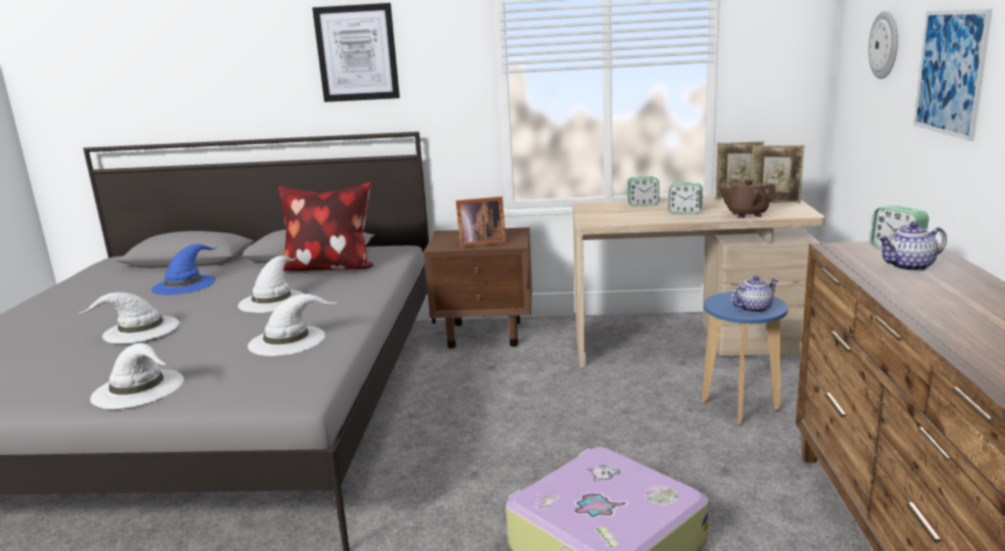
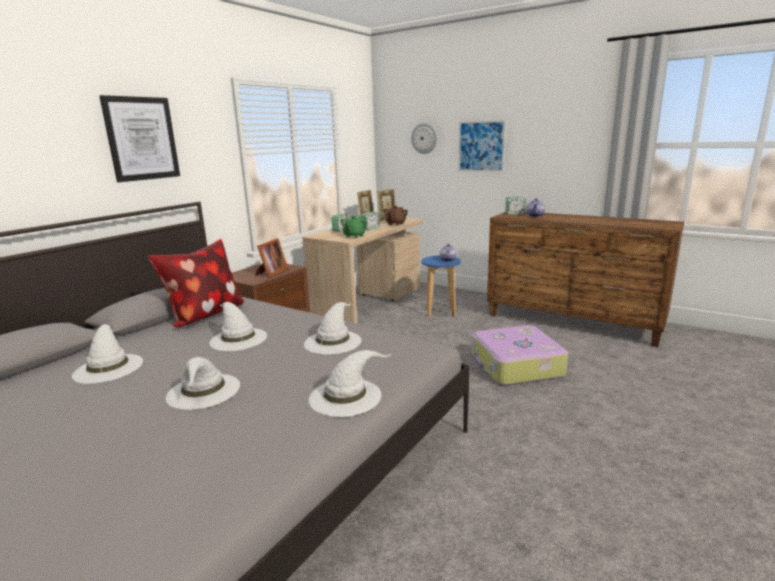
camera: 60 degrees left, 0 degrees up
blue hat [151,244,217,295] -> white hat [72,324,143,384]
none -> green teapot [340,216,367,238]

